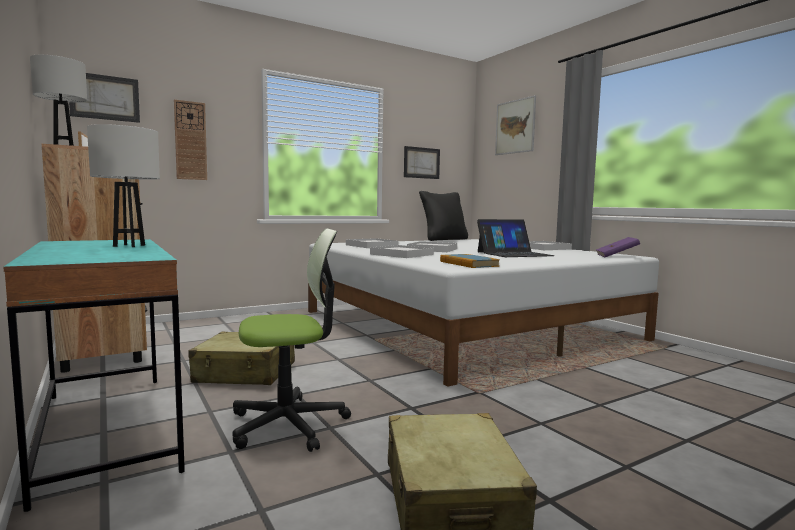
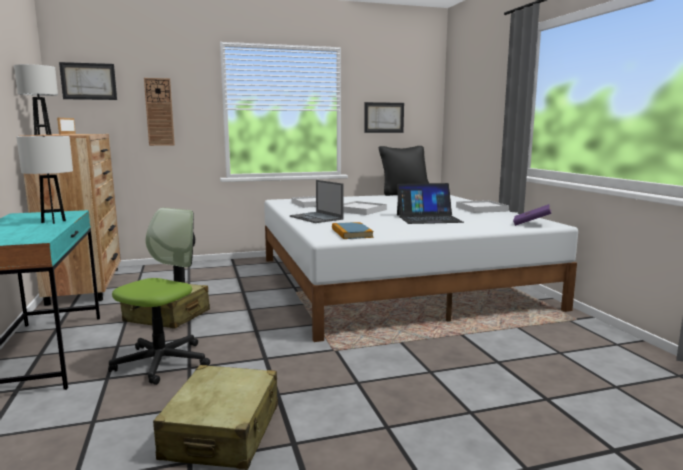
camera: 15 degrees right, 5 degrees up
office chair [232,229,351,452] -> office chair turned 60 degrees counterclockwise [108,208,210,385]
white tray [370,245,434,258] -> laptop [290,180,344,223]
picture [495,95,536,155] -> none

